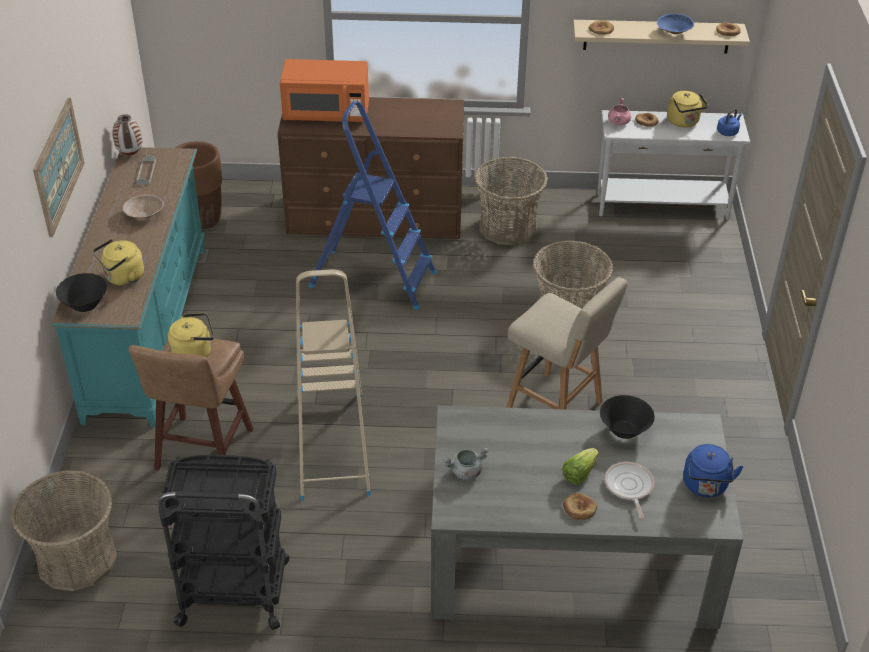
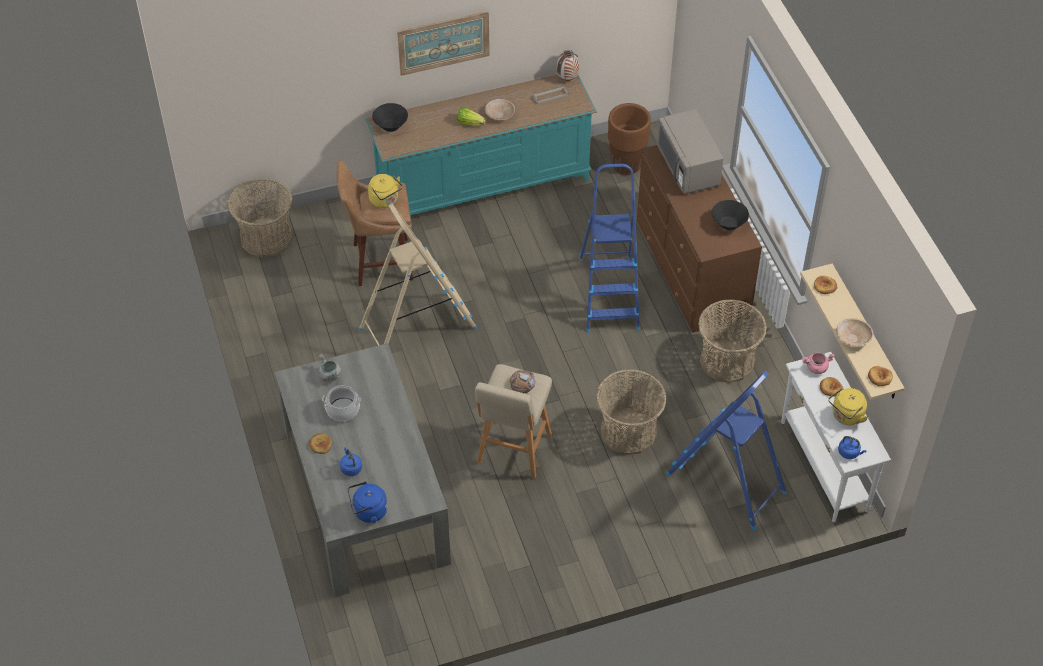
camera: 70 degrees right, 10 degrees up
yellow kettle [92,239,144,286] -> none
black cart [158,455,289,630] -> none
orange microwave [280,59,369,122] -> grey microwave [657,109,723,193]
lettuce [562,448,599,485] -> lettuce moved to [457,107,485,125]
black bowl [600,395,655,439] -> black bowl moved to [712,200,749,230]
frying pan [605,462,654,519] -> blue kettle [340,447,362,476]
blue bowl [657,13,694,34] -> beige bowl [836,318,873,346]
none -> cooking pot [322,385,361,421]
none -> bread [509,370,535,393]
none -> blue step ladder [666,370,787,530]

